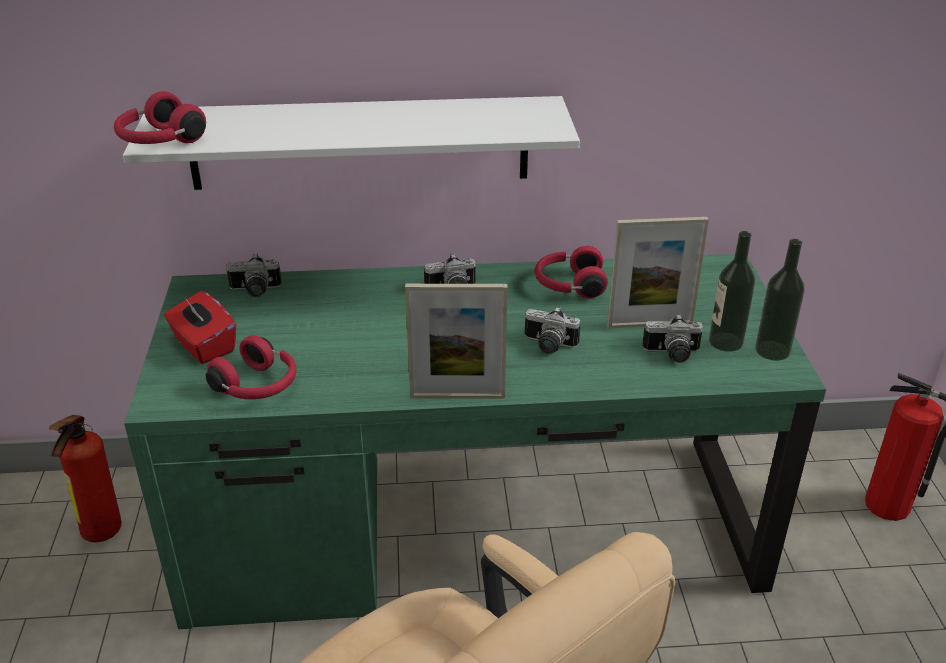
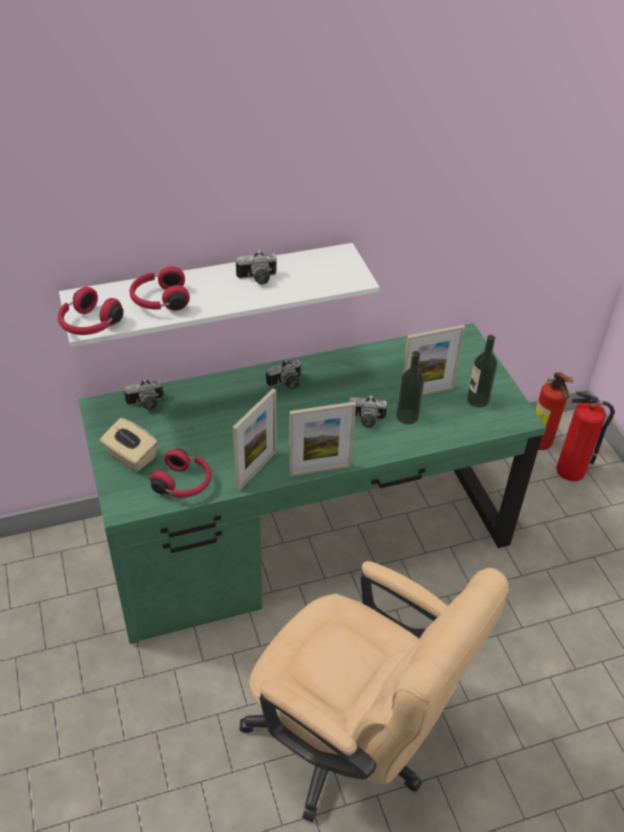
camera: 15 degrees left, 10 degrees up
fire extinguisher [49,415,122,542] -> fire extinguisher moved to [535,373,573,450]
red tissue box [164,291,236,364] -> beige tissue box [100,418,158,472]
red headphones [535,246,608,298] -> red headphones moved to [130,266,190,311]
camera [642,314,703,363] -> camera moved to [236,249,276,285]
bottle [755,239,804,361] -> bottle moved to [396,351,424,424]
none -> picture frame [233,389,276,491]

